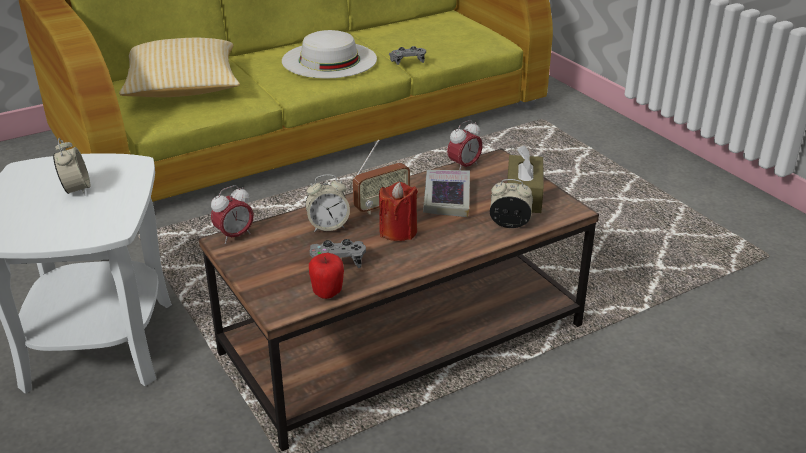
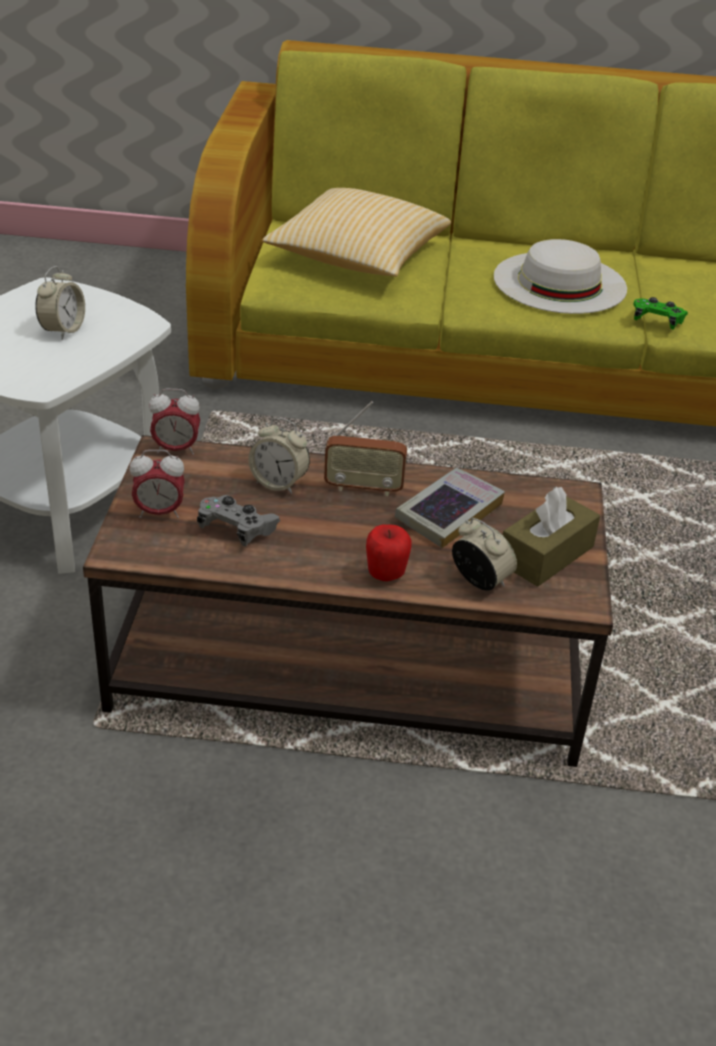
camera: 35 degrees right, 5 degrees up
apple [309,253,344,299] -> apple moved to [366,524,411,581]
red candle [379,182,418,241] -> none
grey game controller [389,46,426,65] -> green game controller [633,297,688,330]
alarm clock [447,120,483,170] -> alarm clock moved to [130,450,185,518]

